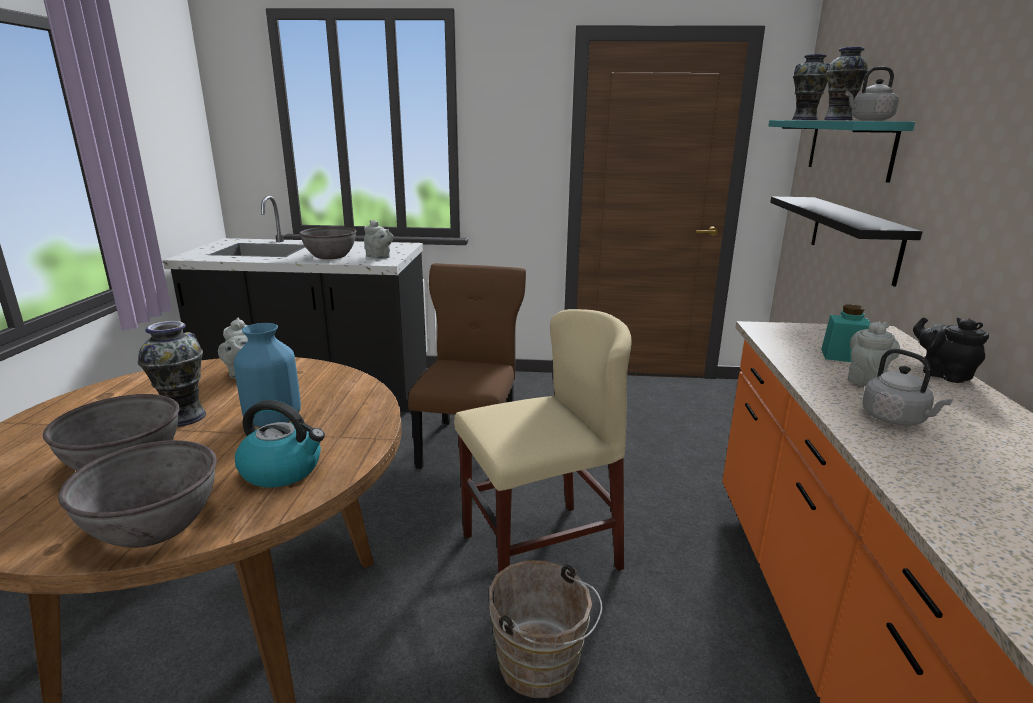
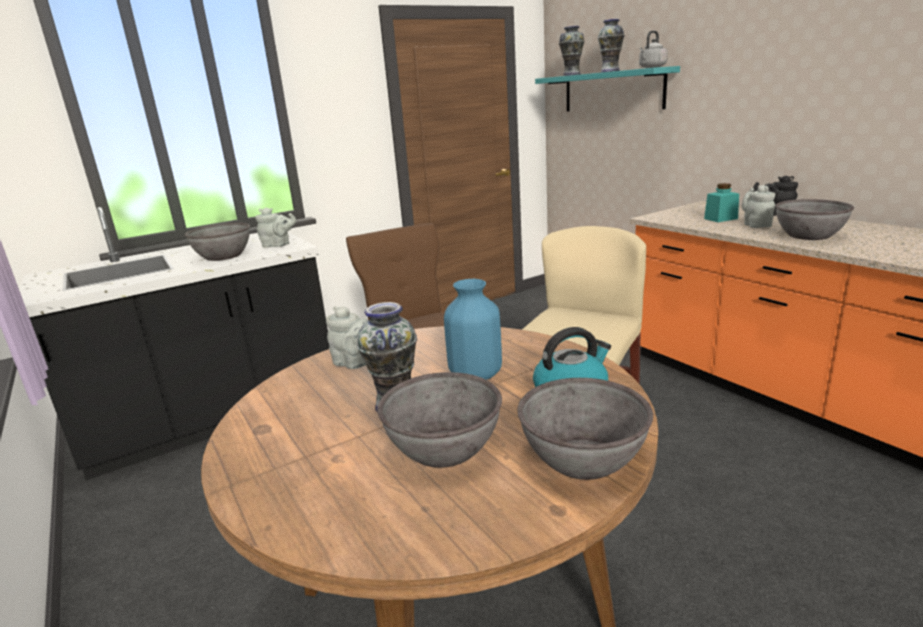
camera: 35 degrees left, 0 degrees up
brown bucket [489,560,602,698] -> none
black shelf [770,197,922,287] -> none
grey kettle [862,349,953,426] -> grey bowl [775,199,854,240]

